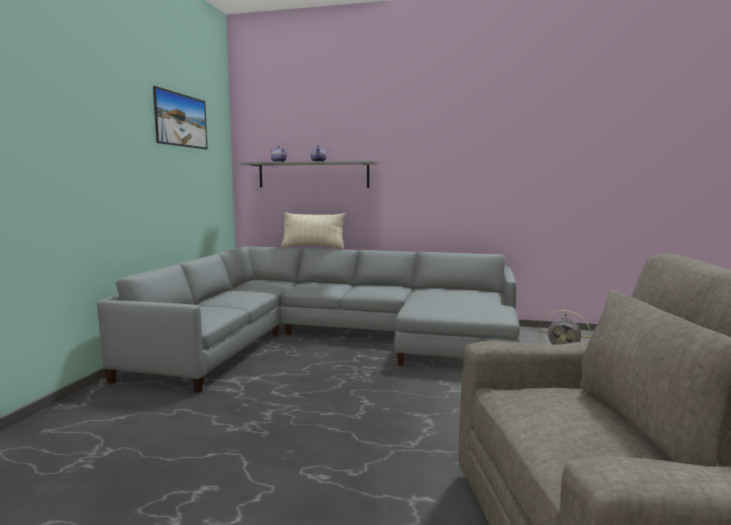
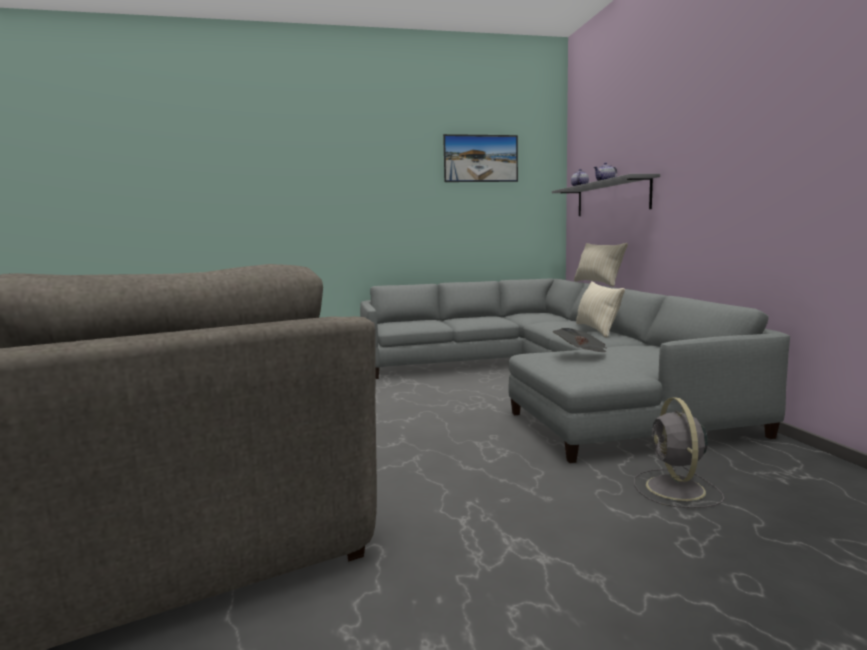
camera: 65 degrees right, 0 degrees up
none -> newspaper [553,328,608,352]
none -> beige pillow [576,281,625,337]

